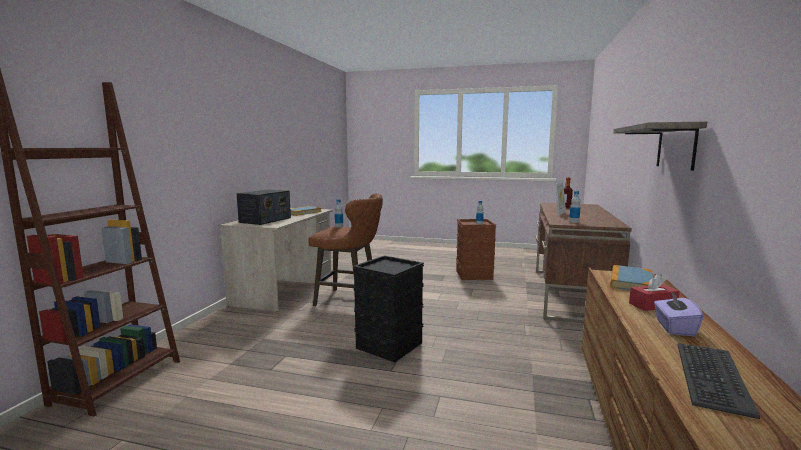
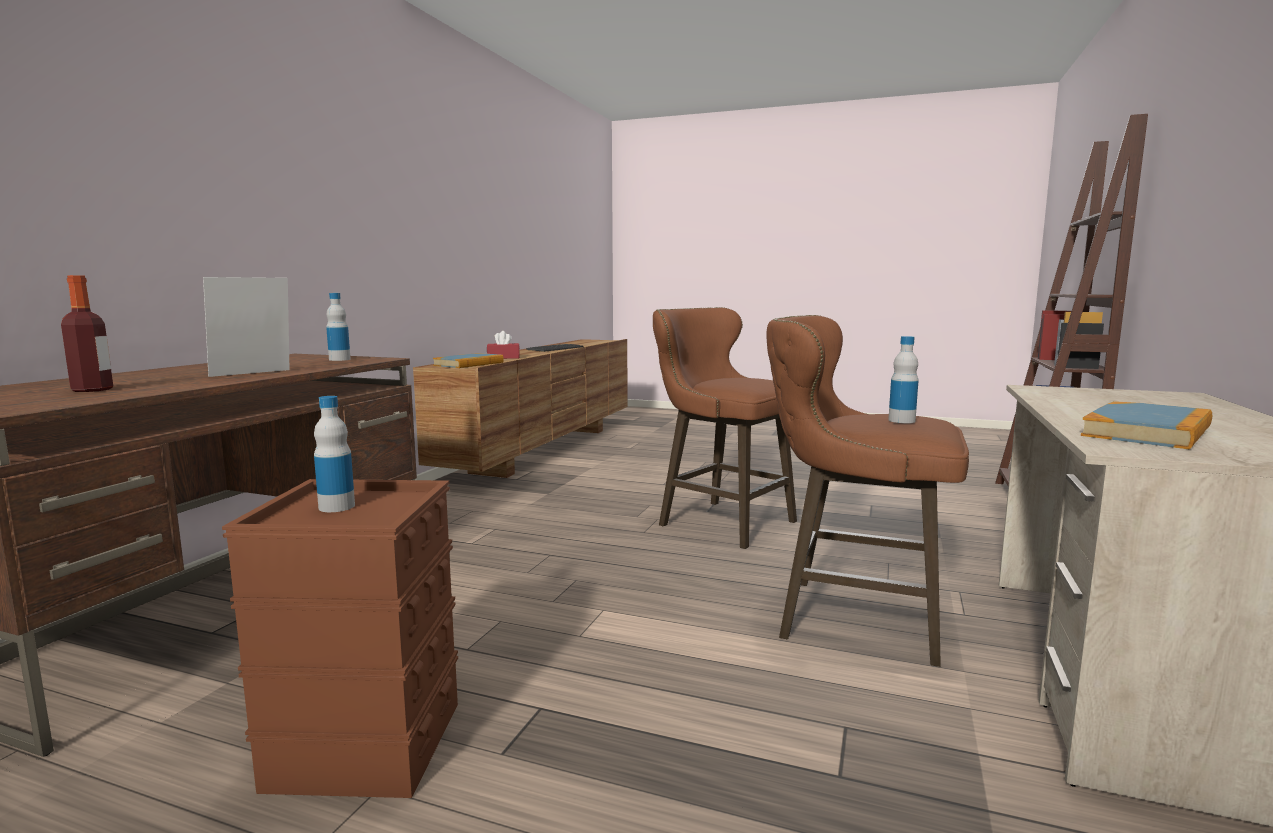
camera: 175 degrees left, 0 degrees up
radio [237,189,291,225] -> none
black storage box [353,255,424,362] -> brown stool [653,307,797,549]
shelf [613,122,707,171] -> none
purple tissue box [654,291,704,337] -> none

